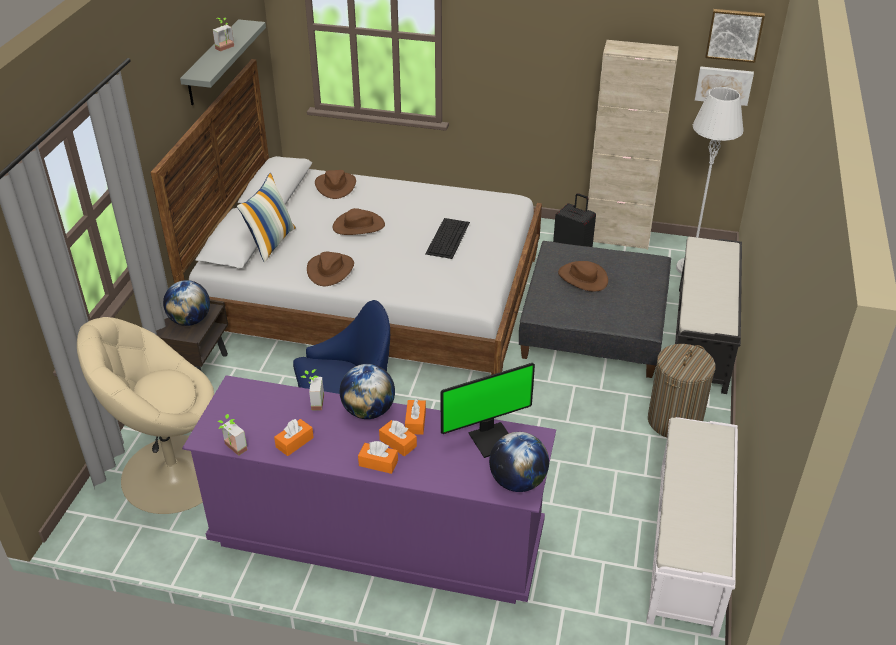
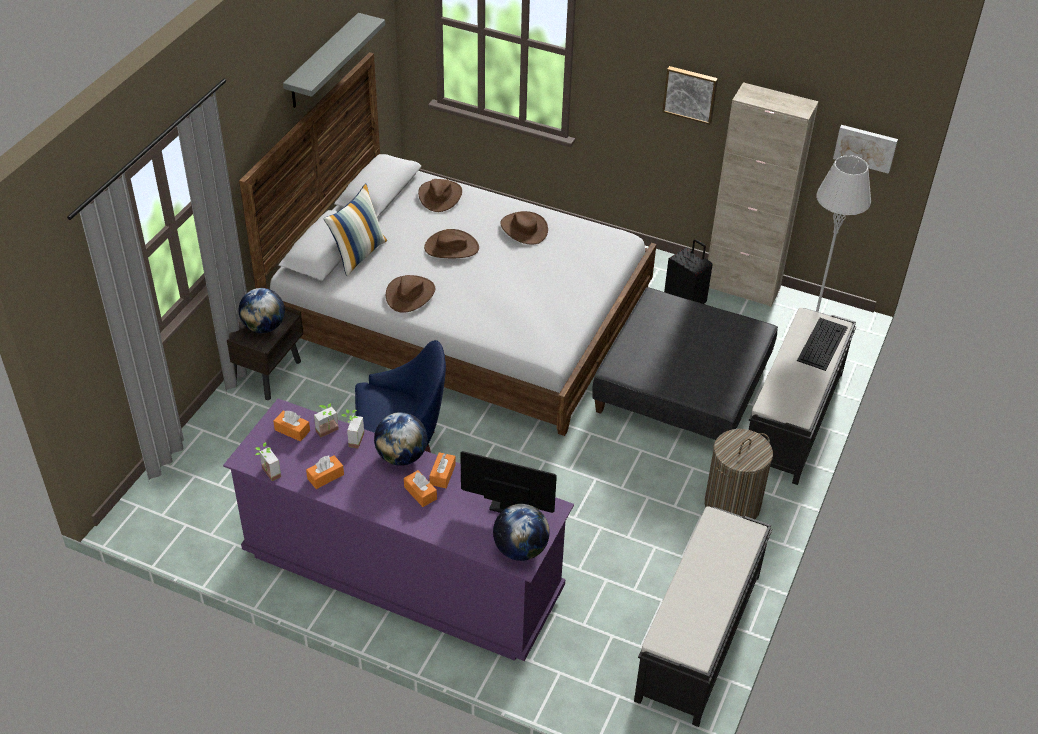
camera: 10 degrees right, 5 degrees up
beige armchair [77,317,214,514] -> none
potted plant [213,18,234,51] -> potted plant moved to [314,403,339,437]
orange tissue box [358,441,398,474] -> orange tissue box moved to [273,411,310,441]
keyboard [425,218,470,259] -> keyboard moved to [797,318,848,371]
monitor [440,363,535,458] -> monitor turned 150 degrees counterclockwise [460,451,557,513]
brown hat [558,261,608,292] -> brown hat moved to [500,211,548,244]
white bench [646,417,738,637] -> black bench [634,506,772,727]
picture [705,9,765,63] -> picture moved to [662,66,718,125]

